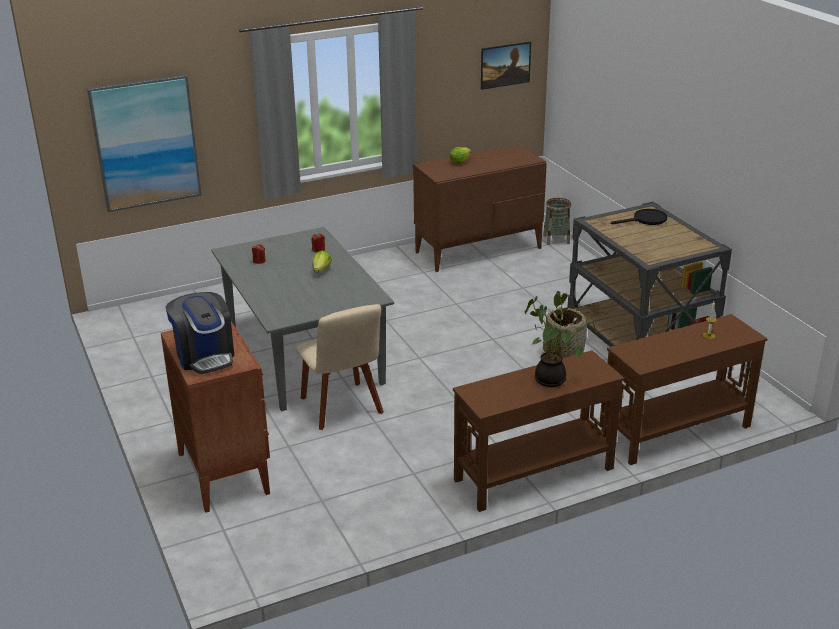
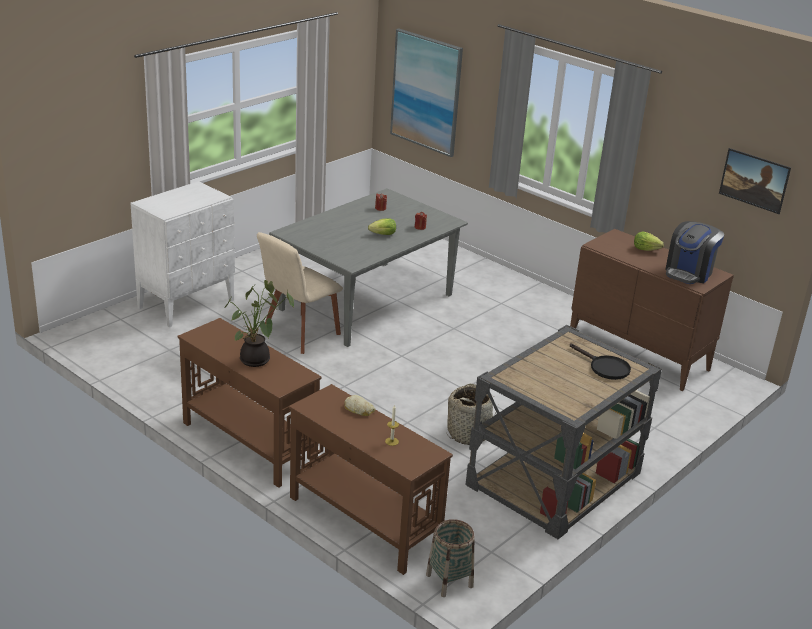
camera: 65 degrees right, 0 degrees up
brown dresser [161,321,270,513] -> white dresser [131,181,235,328]
coffee machine [166,292,234,374] -> coffee machine moved to [665,221,725,284]
basket [543,198,571,245] -> basket moved to [426,519,475,597]
none -> bread [344,395,375,416]

